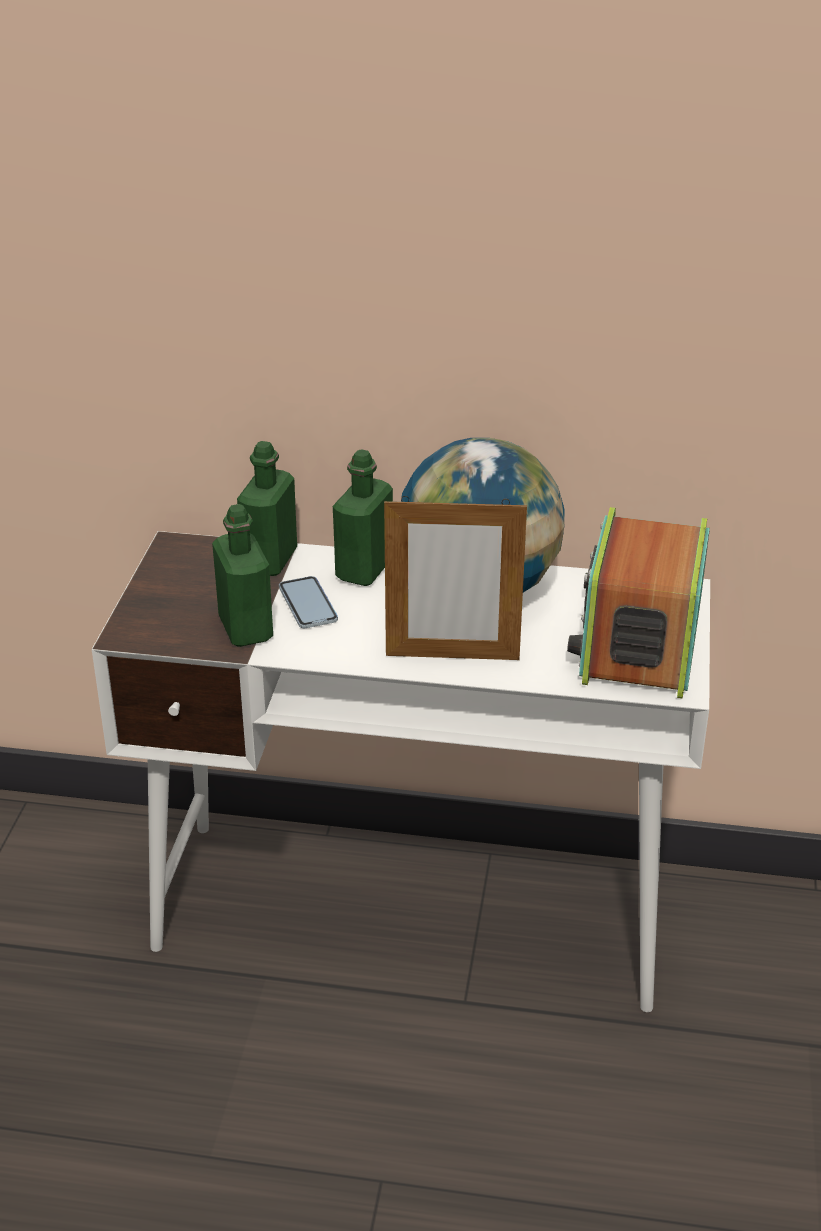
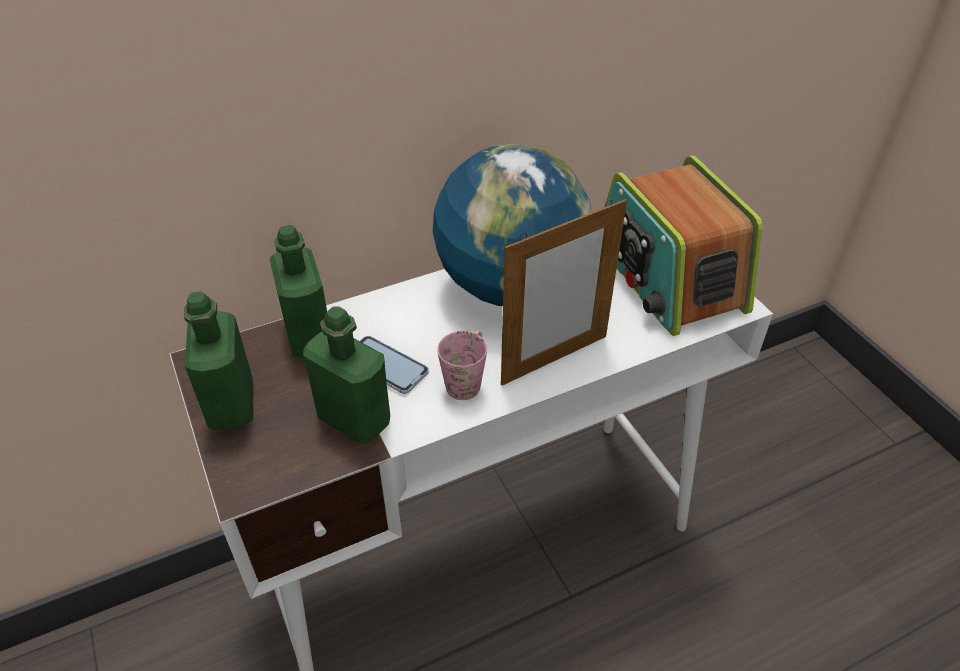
camera: 35 degrees left, 10 degrees up
green bottle [333,449,393,586] -> green bottle moved to [184,291,253,430]
none -> pink mug [437,330,487,400]

